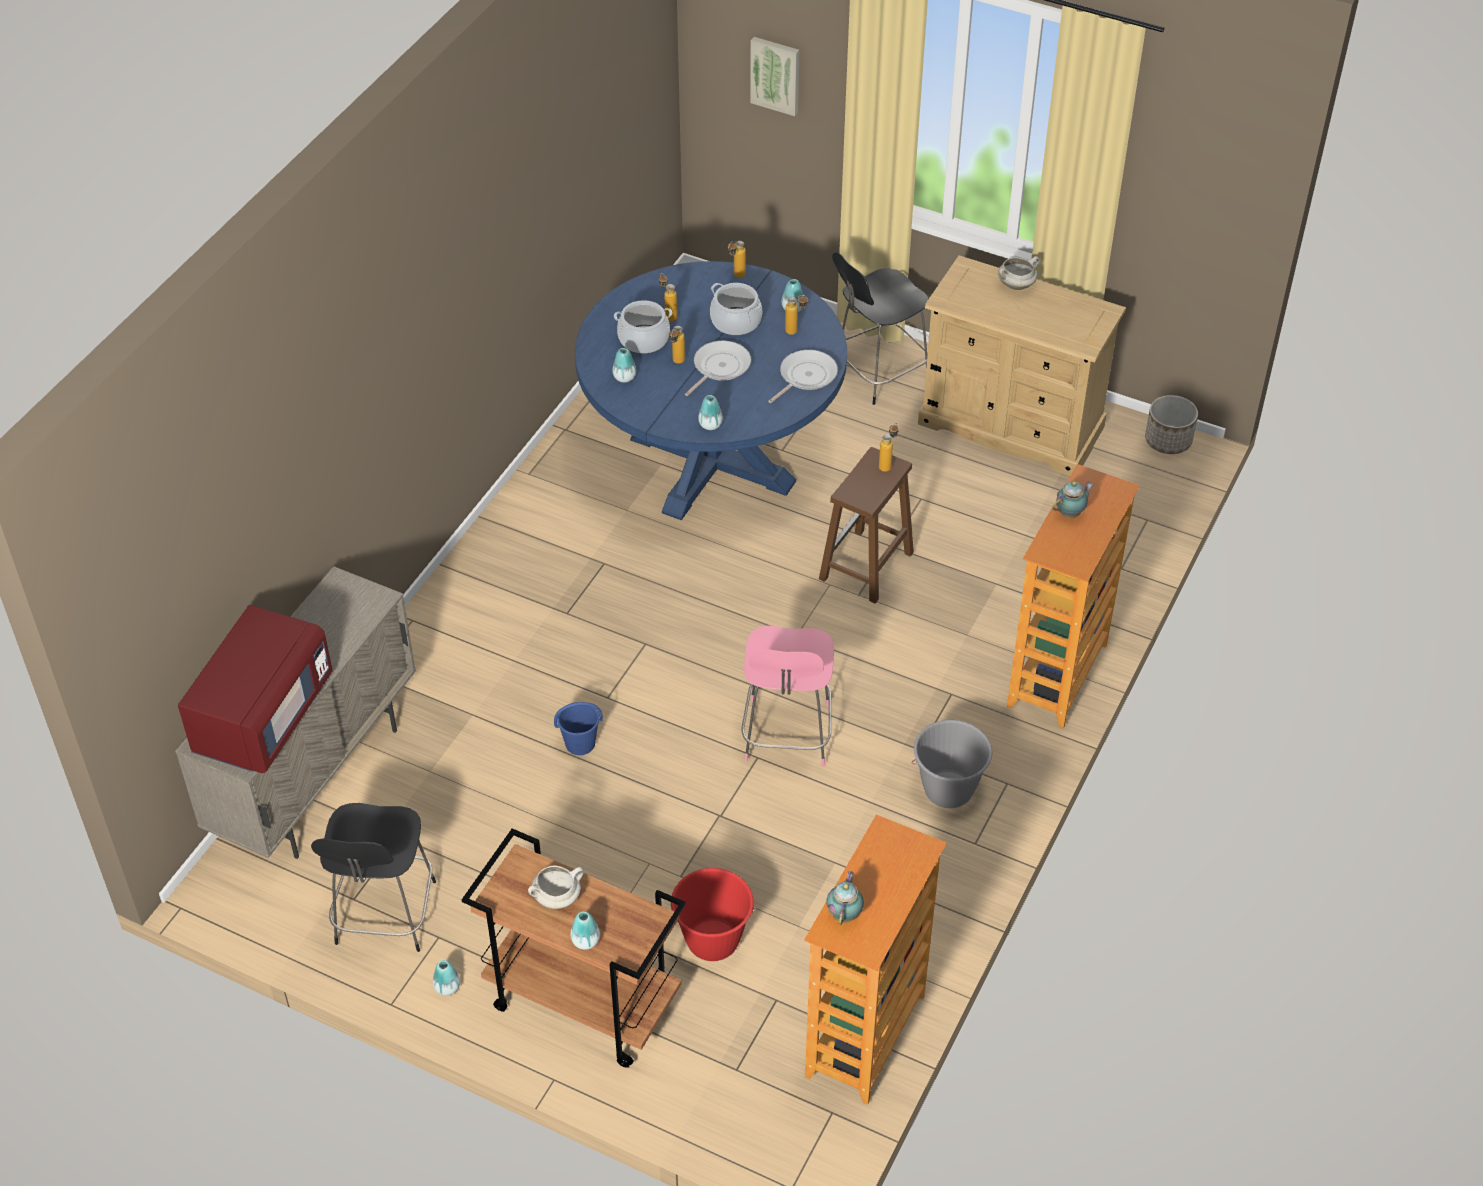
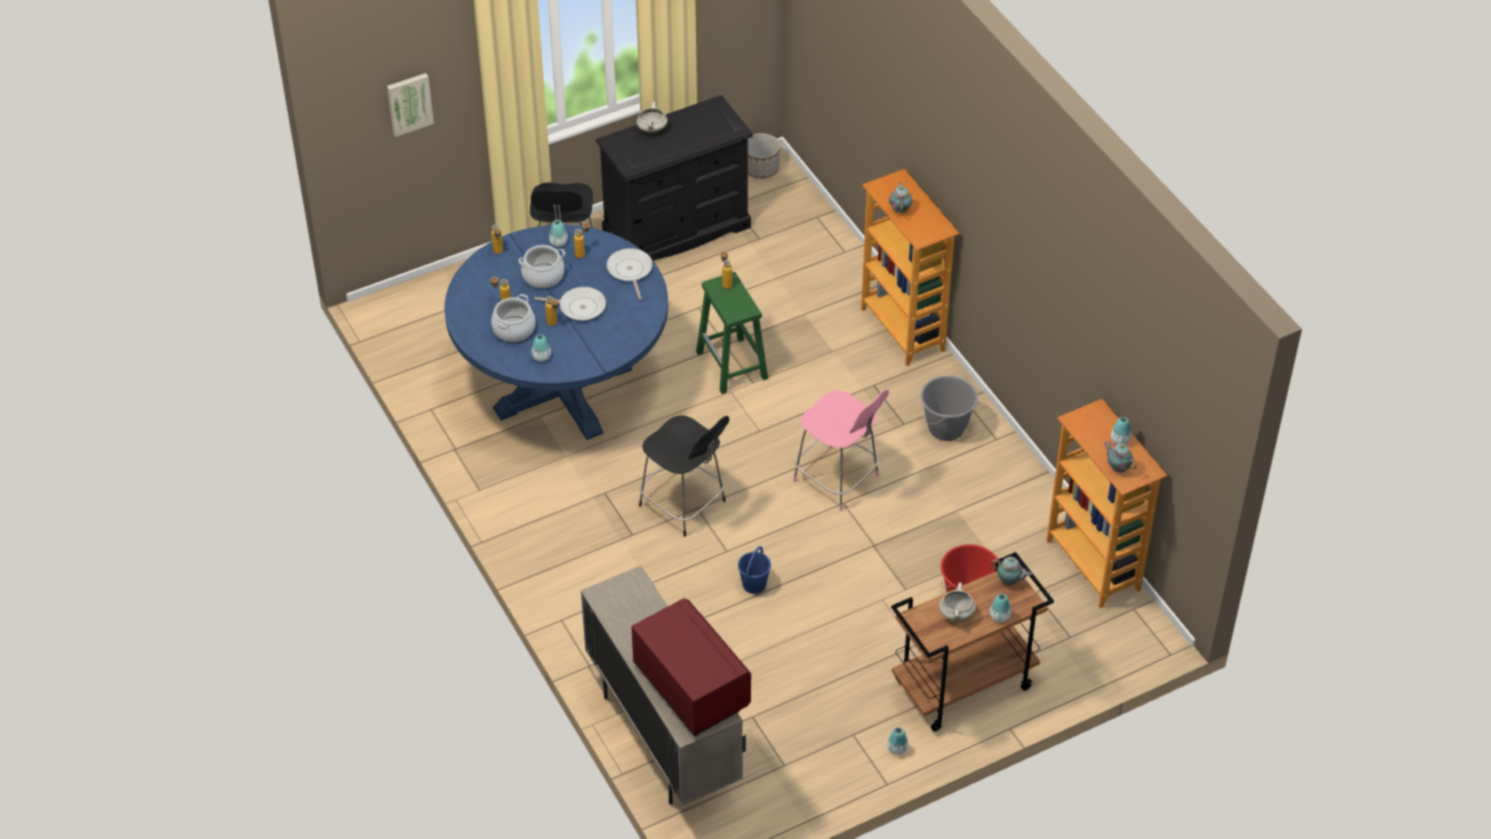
camera: 55 degrees left, 0 degrees up
black chair [311,803,436,952] -> black chair moved to [639,415,729,537]
frying pan [685,341,751,396] -> frying pan turned 120 degrees clockwise [534,287,606,321]
vase [698,395,723,430] -> vase moved to [1111,417,1132,445]
brown stool [819,447,914,604] -> green stool [696,272,768,394]
beige dresser [918,255,1126,476] -> black dresser [596,95,753,261]
none -> teapot [991,557,1032,585]

